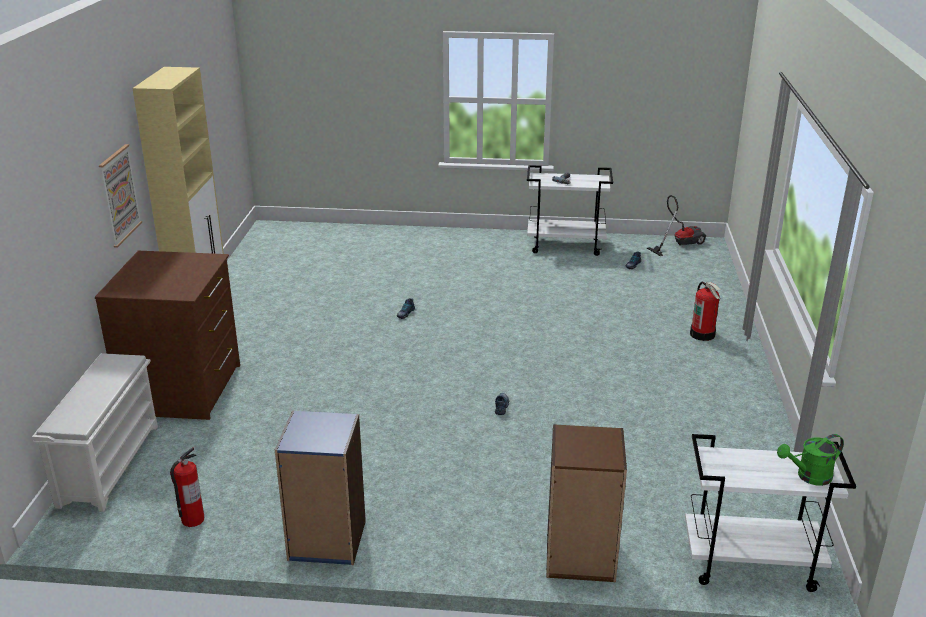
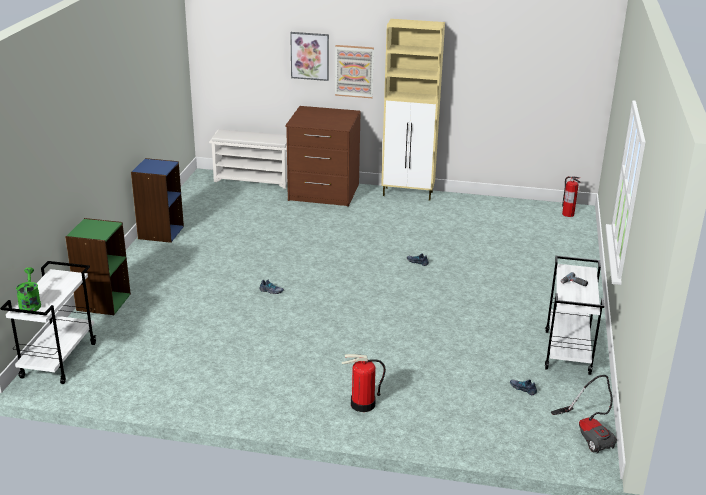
camera: 95 degrees right, 0 degrees up
fire extinguisher [170,447,204,527] -> fire extinguisher moved to [562,176,580,217]
brown bookcase [546,424,627,582] -> green bookcase [65,218,131,315]
none -> picture [290,32,329,81]

